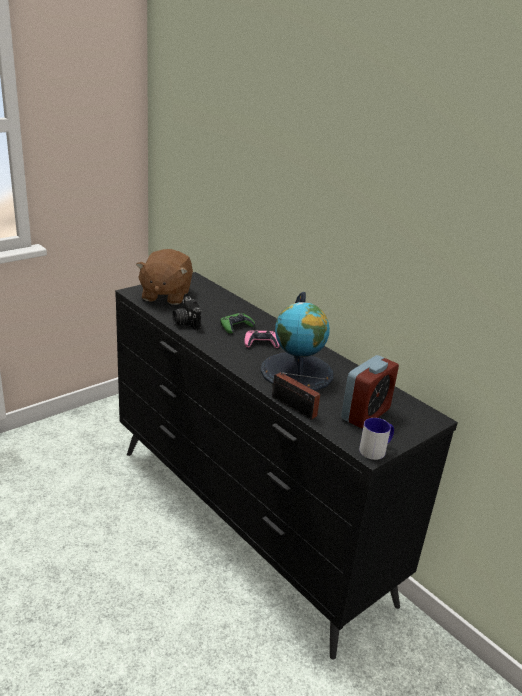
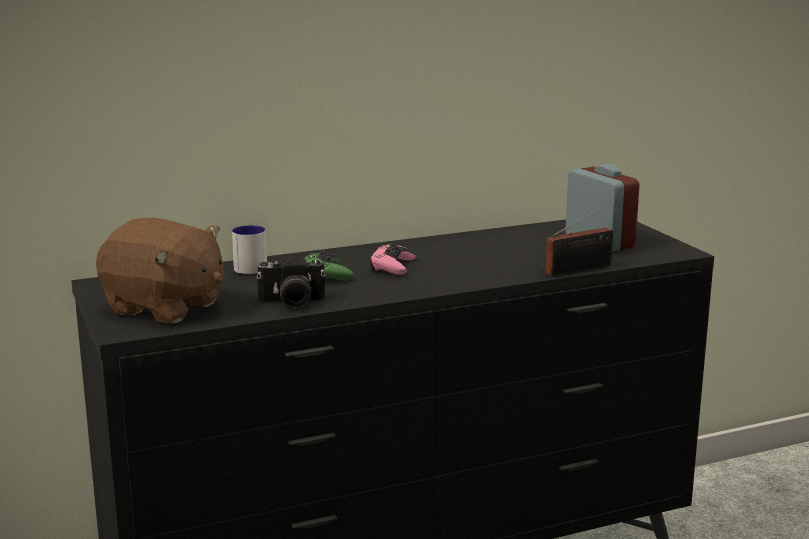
camera: 70 degrees left, 10 degrees down
globe [260,292,333,391] -> none
mug [359,418,394,460] -> mug moved to [232,225,267,274]

